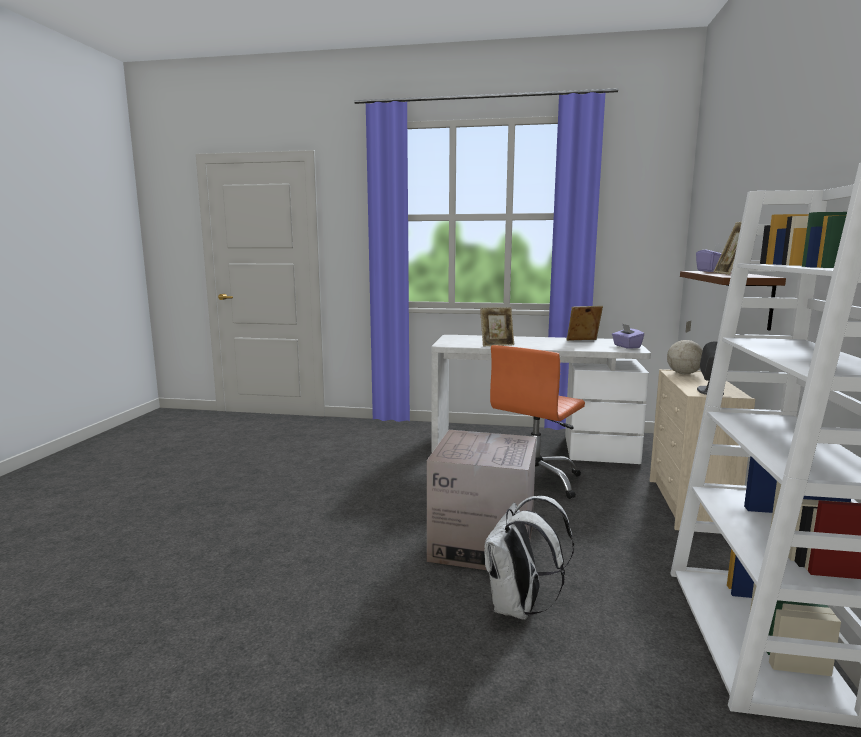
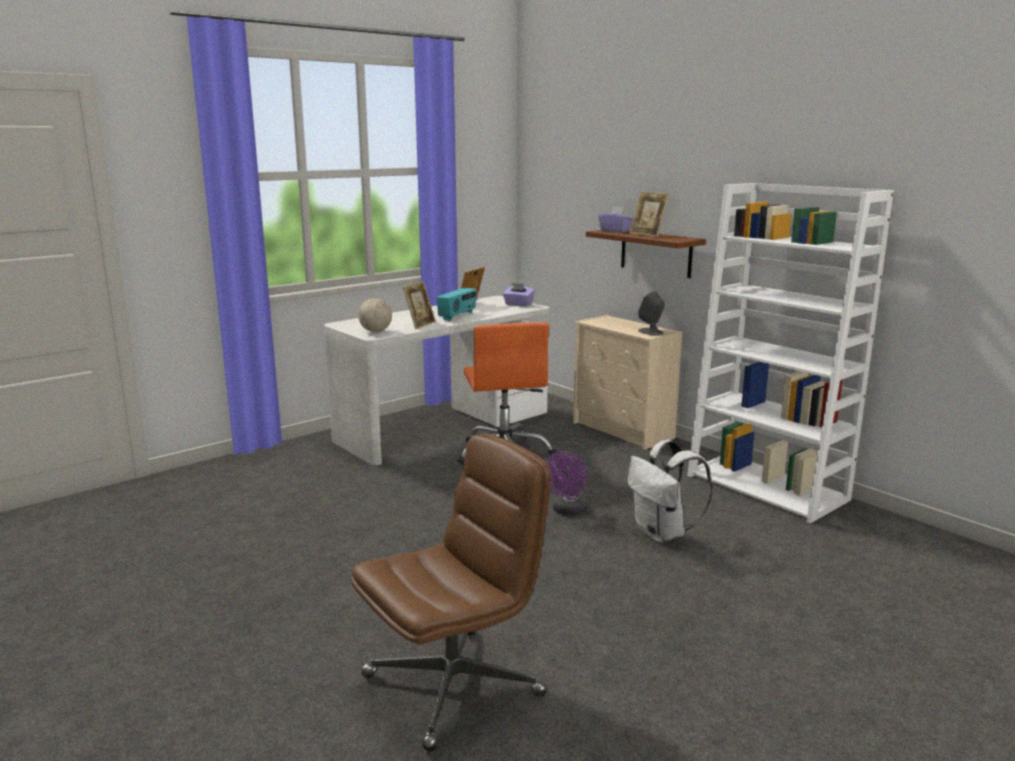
camera: 50 degrees left, 5 degrees up
cardboard box [427,430,536,570] -> purple fan [545,451,588,516]
globe [667,321,703,374] -> globe moved to [358,280,392,332]
none -> brown office chair [351,434,551,751]
none -> radio [437,288,476,321]

